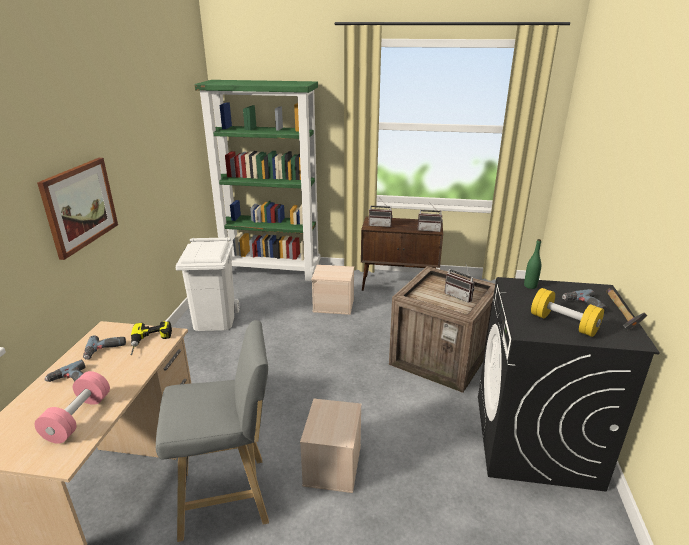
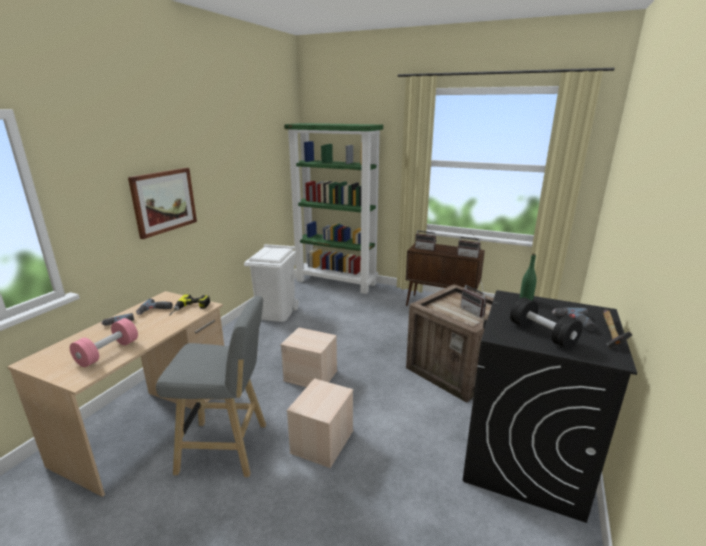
camera: 15 degrees right, 5 degrees down
beige storage box [311,265,354,315] -> beige storage box moved to [280,327,337,387]
yellow dumbbell [531,288,604,337] -> black dumbbell [510,297,583,349]

